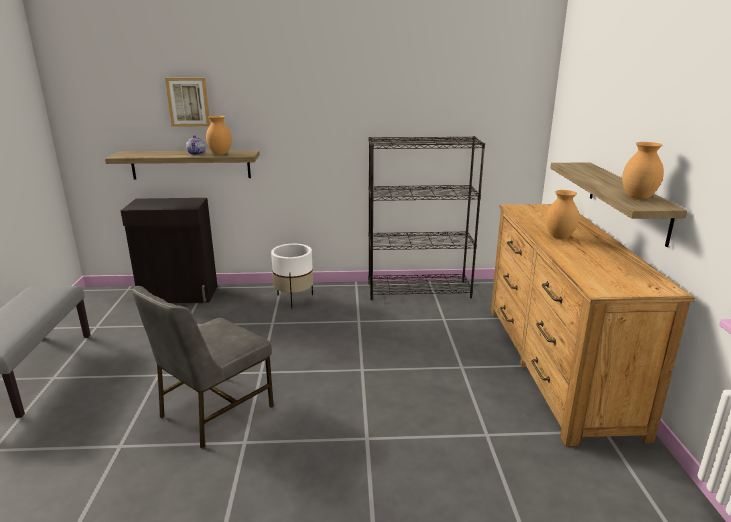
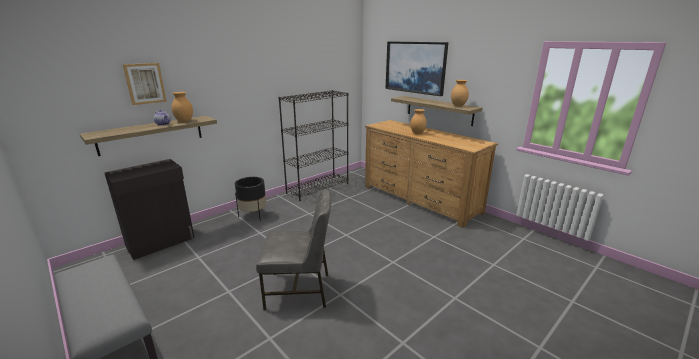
camera: 40 degrees left, 0 degrees up
grey chair [132,286,274,449] -> grey chair turned 90 degrees counterclockwise [256,189,331,310]
white planter [271,244,313,309] -> black planter [235,177,267,221]
none -> picture [385,41,448,96]

